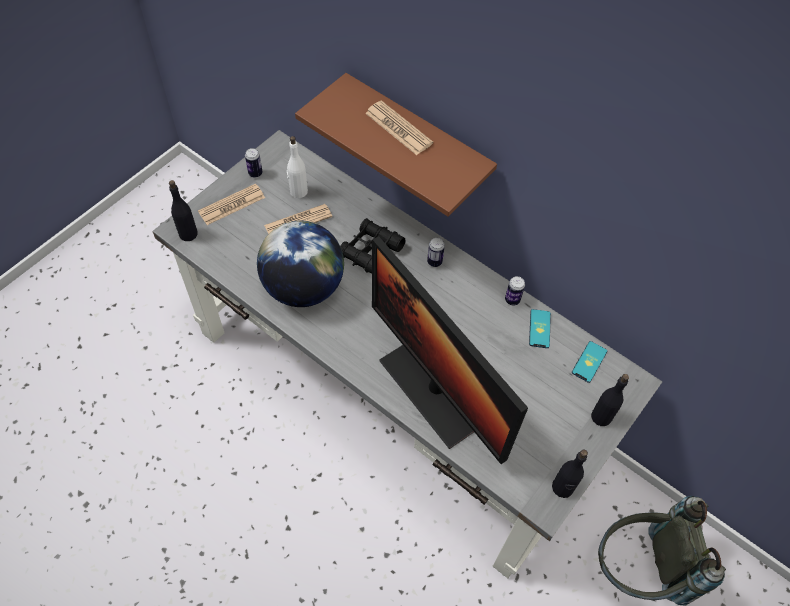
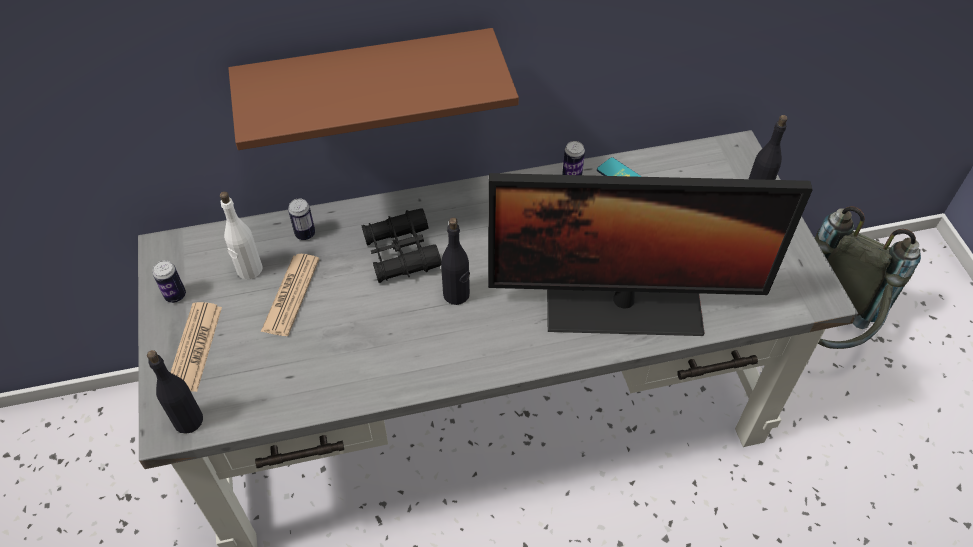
camera: 50 degrees left, 5 degrees down
globe [257,220,344,307] -> none
newspaper [365,100,433,155] -> none
can [427,238,445,267] -> can moved to [288,198,315,240]
black bottle [552,450,588,498] -> black bottle moved to [441,217,470,305]
phone [572,341,607,383] -> none

